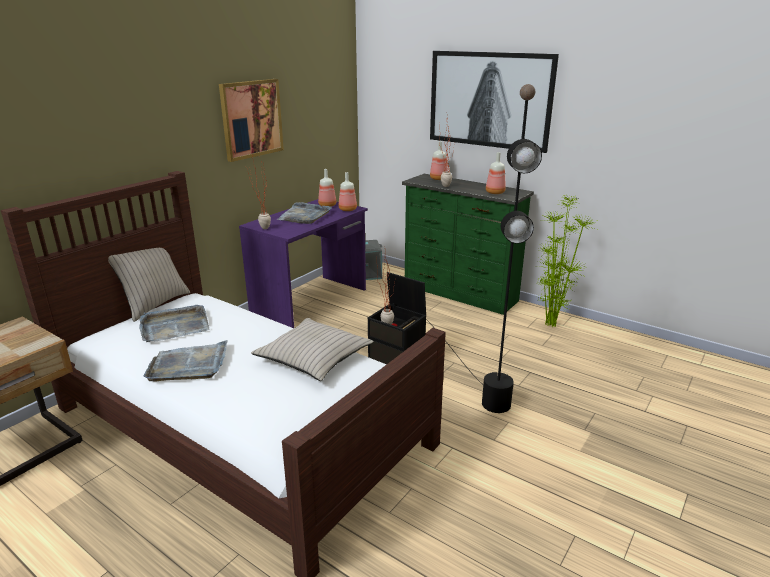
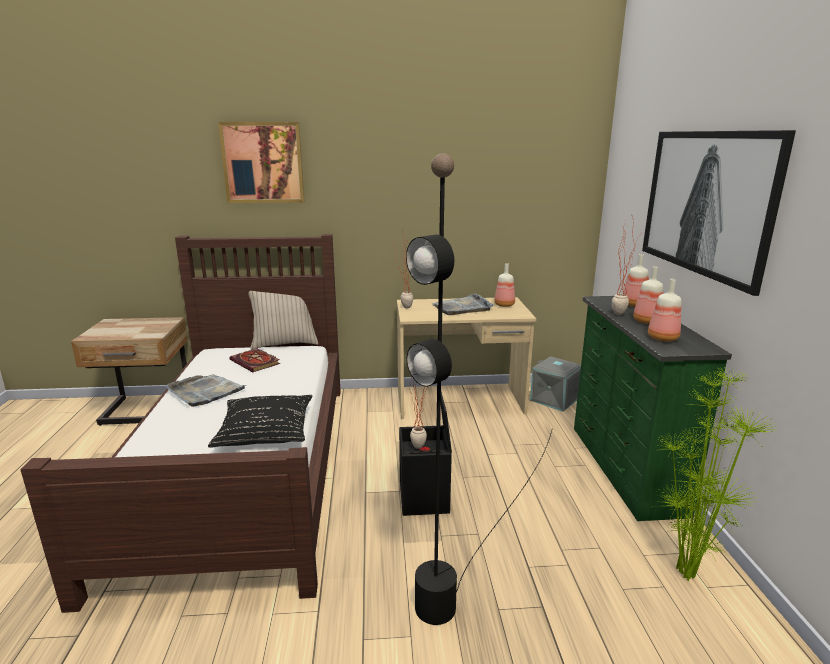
camera: 50 degrees right, 5 degrees down
grey tray [139,305,210,342] -> book [229,348,280,372]
picture [219,79,284,162] -> picture moved to [218,122,305,203]
purple desk [239,199,368,328] -> beige desk [397,297,536,419]
beige pillow [251,318,374,381] -> black pillow [208,395,312,448]
bottle [339,172,357,211] -> bottle moved to [633,266,663,324]

